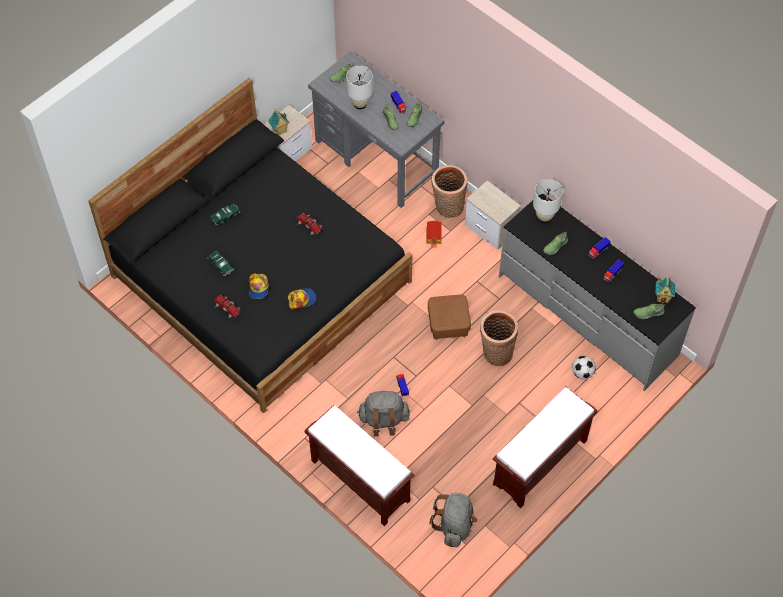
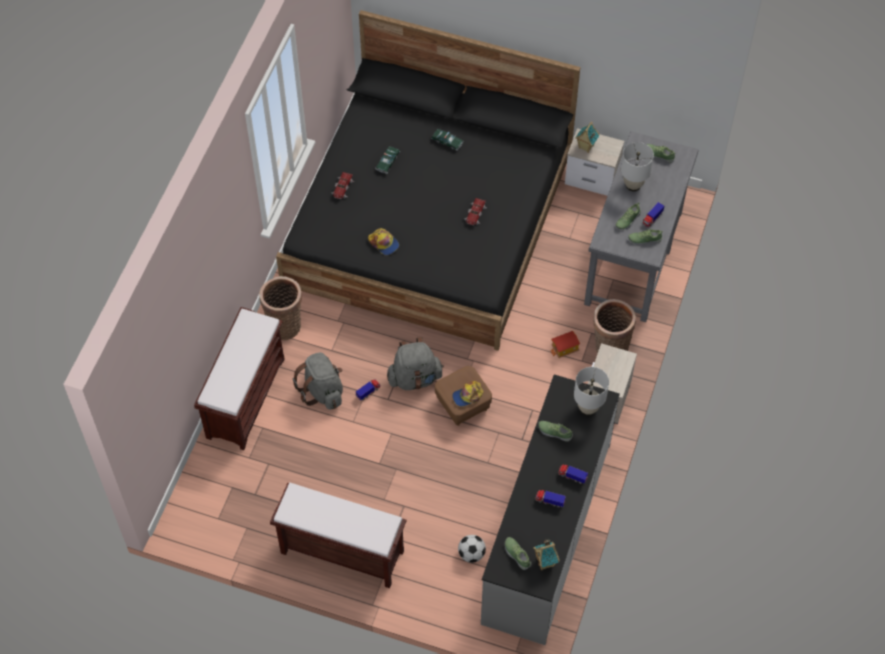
camera: 65 degrees right, 0 degrees up
cap [249,273,269,299] -> cap moved to [452,381,484,407]
grey backpack [429,493,478,547] -> grey backpack moved to [387,337,444,390]
basket [480,310,518,366] -> basket moved to [259,276,302,340]

